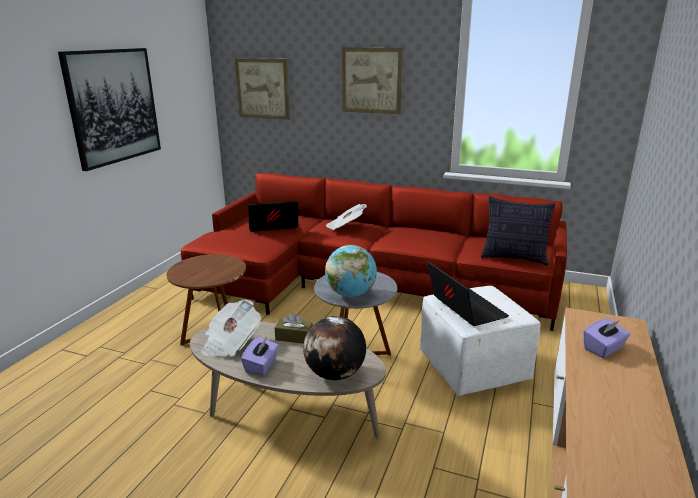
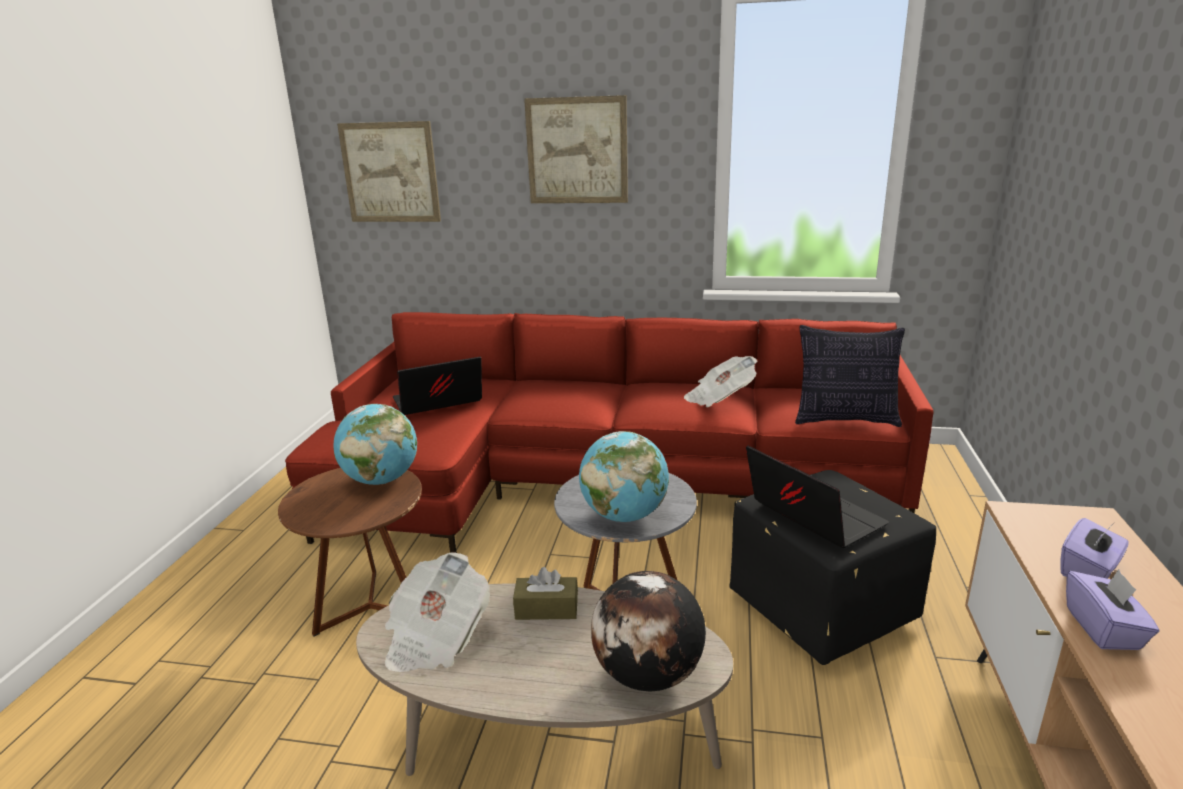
camera: 10 degrees left, 0 degrees up
picture [58,48,161,171] -> none
purple tissue box [241,337,279,376] -> purple tissue box moved to [1066,569,1160,650]
newspaper [326,204,367,230] -> newspaper moved to [684,356,757,407]
white ottoman [420,286,540,396] -> black ottoman [729,470,936,665]
none -> globe [333,404,417,485]

